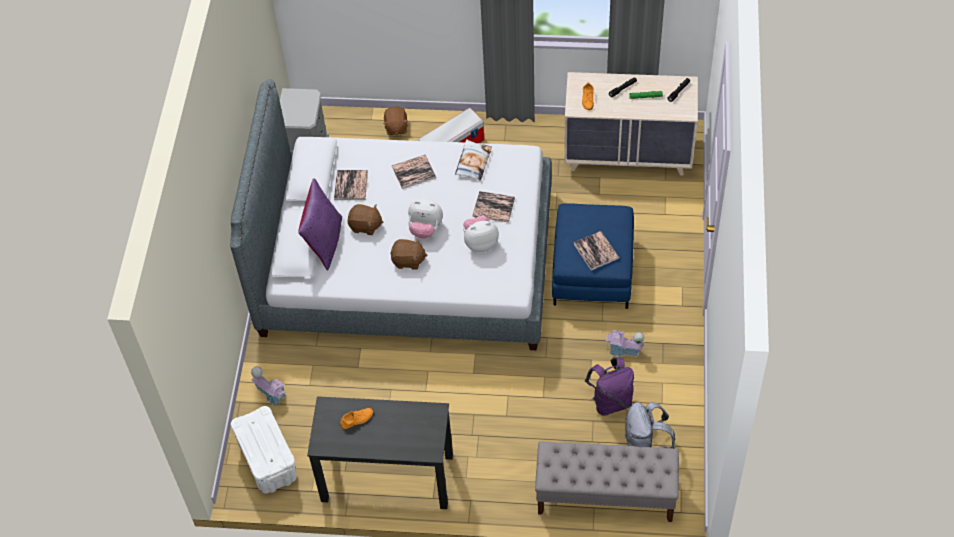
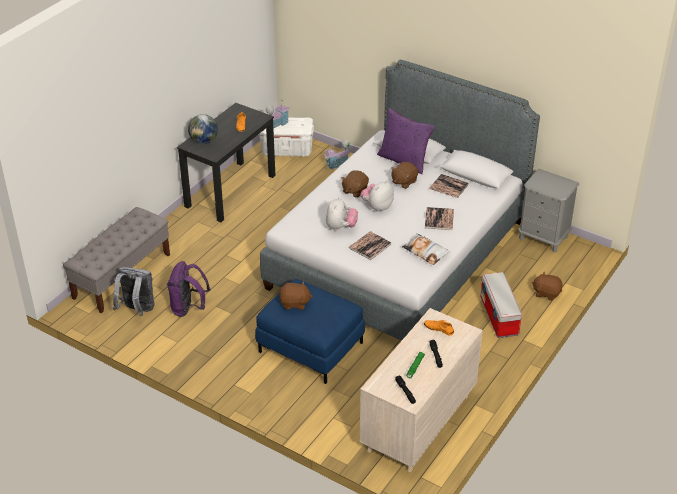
camera: 115 degrees right, 15 degrees down
book [573,231,619,271] -> brown plush toy [279,281,313,310]
toy house [606,329,645,357] -> toy house moved to [266,100,290,129]
none -> globe [188,114,218,144]

